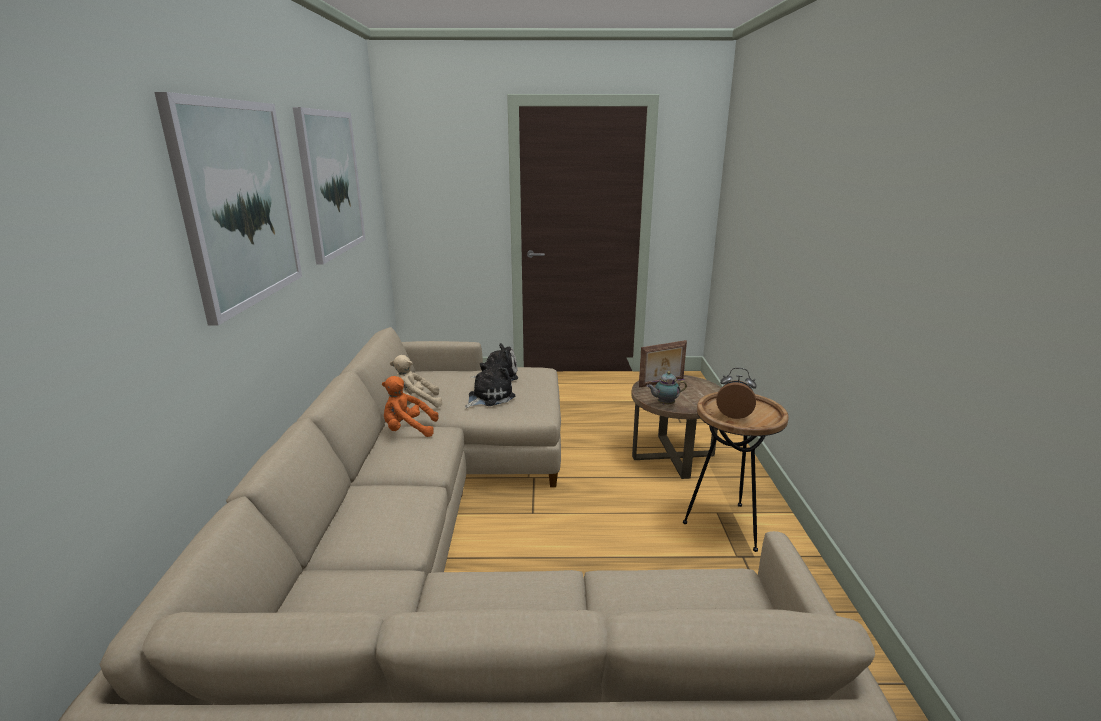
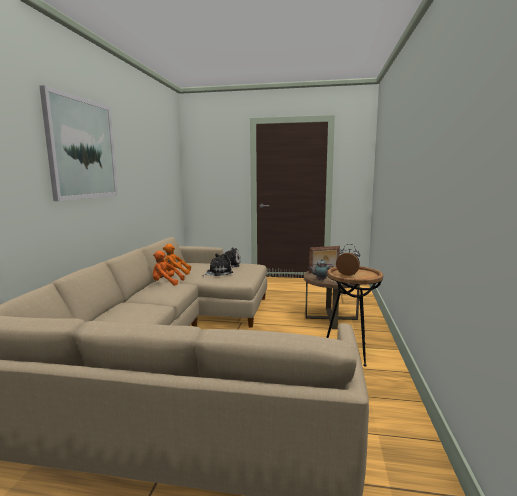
camera: 10 degrees right, 10 degrees down
picture [293,107,366,264] -> none
beige plush toy [390,355,442,408] -> orange plush toy [163,244,191,275]

